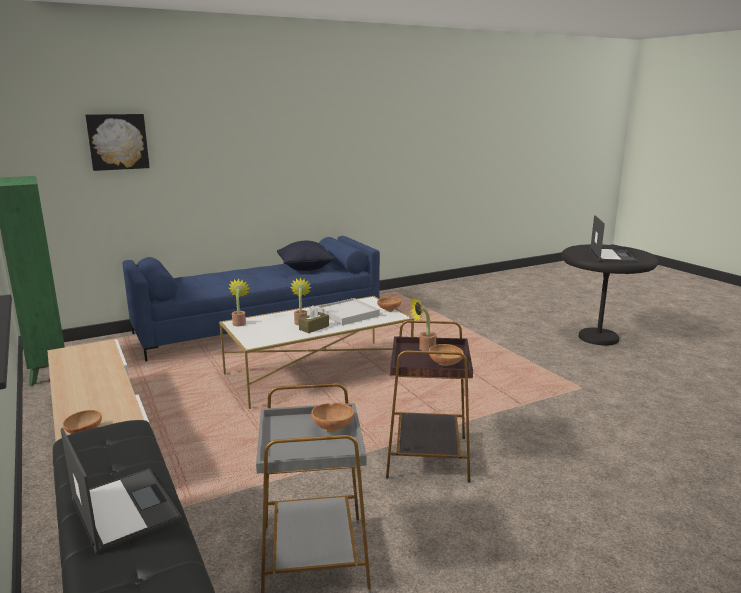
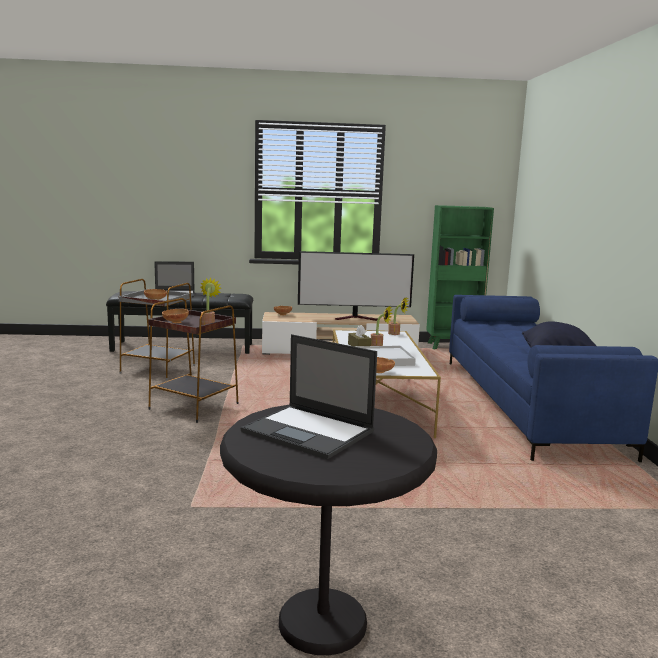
camera: 115 degrees right, 5 degrees down
picture [85,114,150,171] -> none
none -> television [298,251,414,321]

